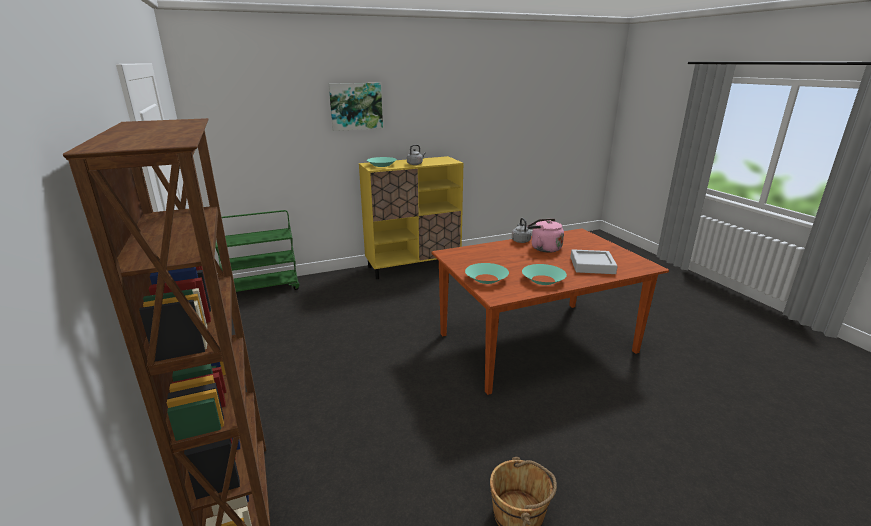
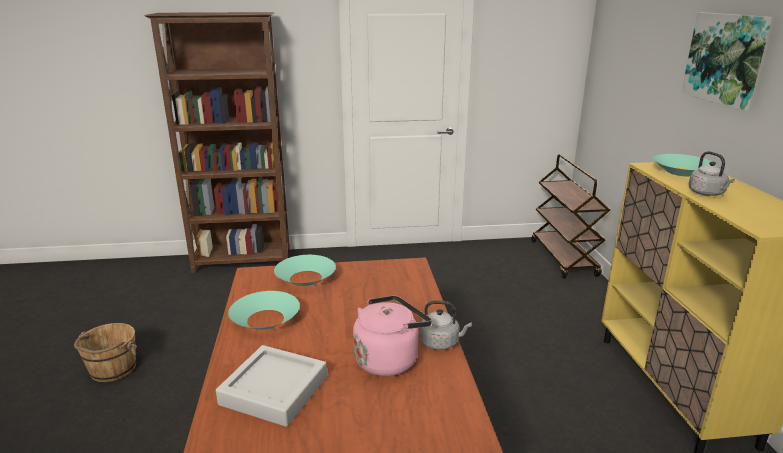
camera: 105 degrees right, 0 degrees up
green cart [215,210,299,292] -> brown cart [531,154,610,279]

